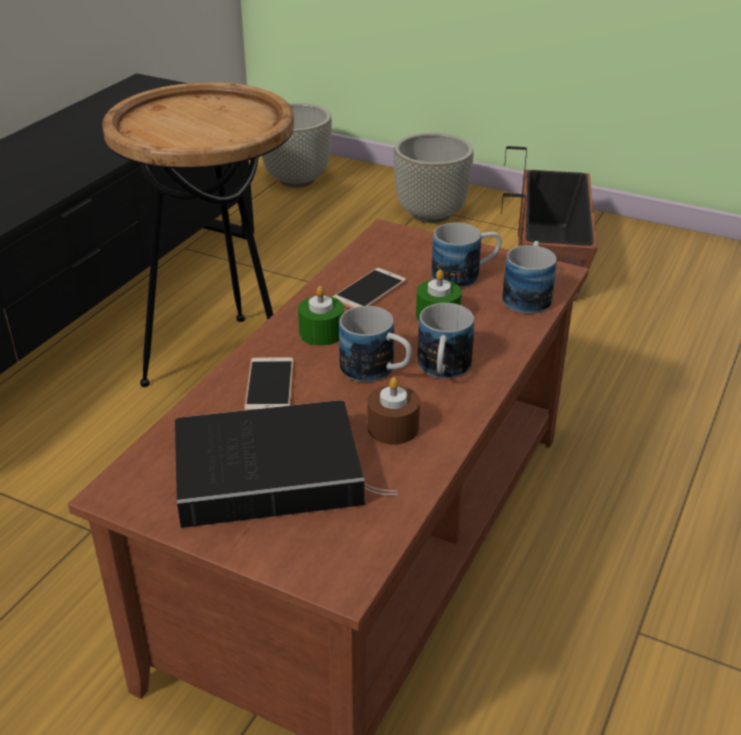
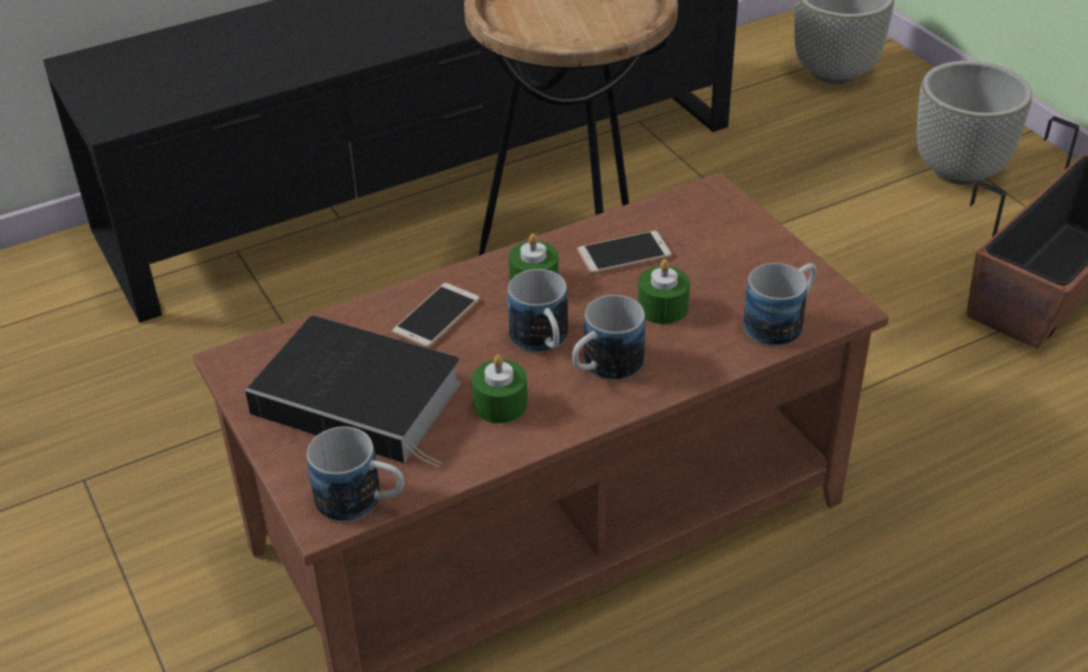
camera: 35 degrees right, 5 degrees up
brown candle [367,377,420,444] -> green candle [472,354,528,423]
mug [432,222,502,288] -> mug moved to [307,427,404,522]

